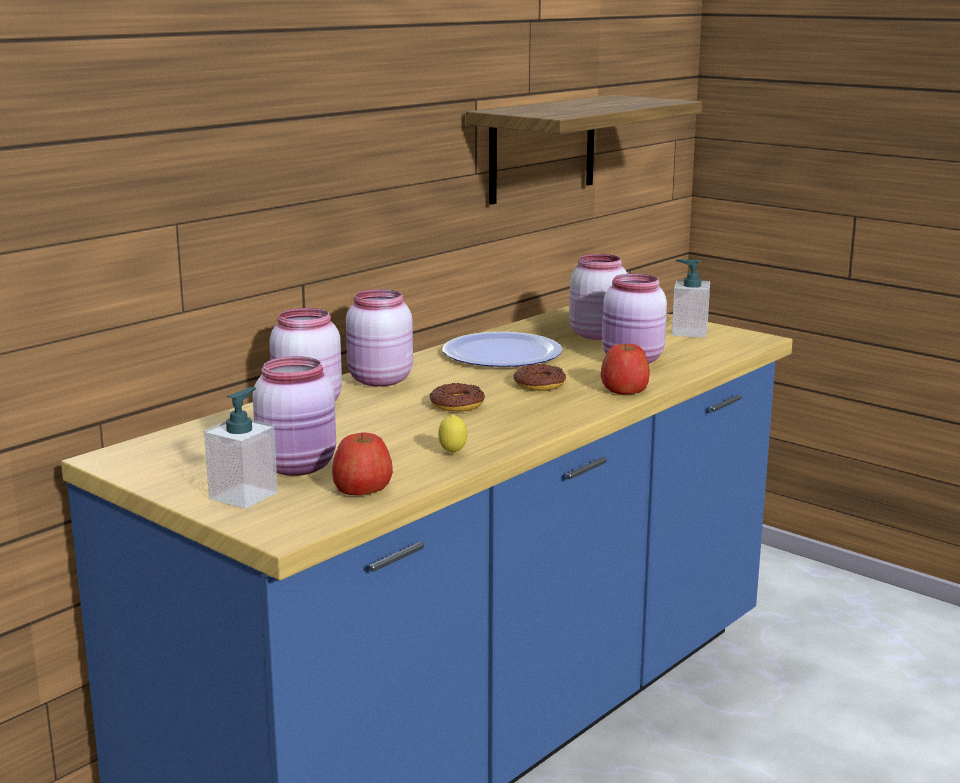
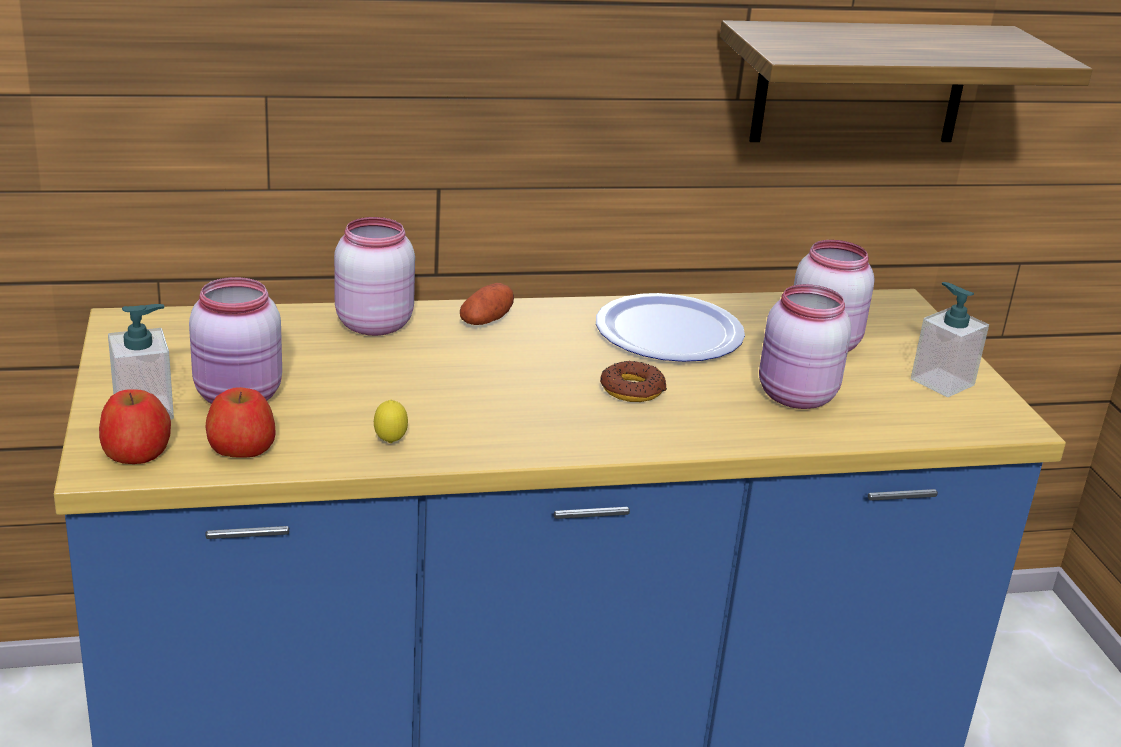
camera: 35 degrees right, 10 degrees up
pink jar [346,289,413,387] -> potato [460,283,514,325]
donut [429,383,485,412] -> none
apple [601,343,650,394] -> apple moved to [99,389,171,464]

